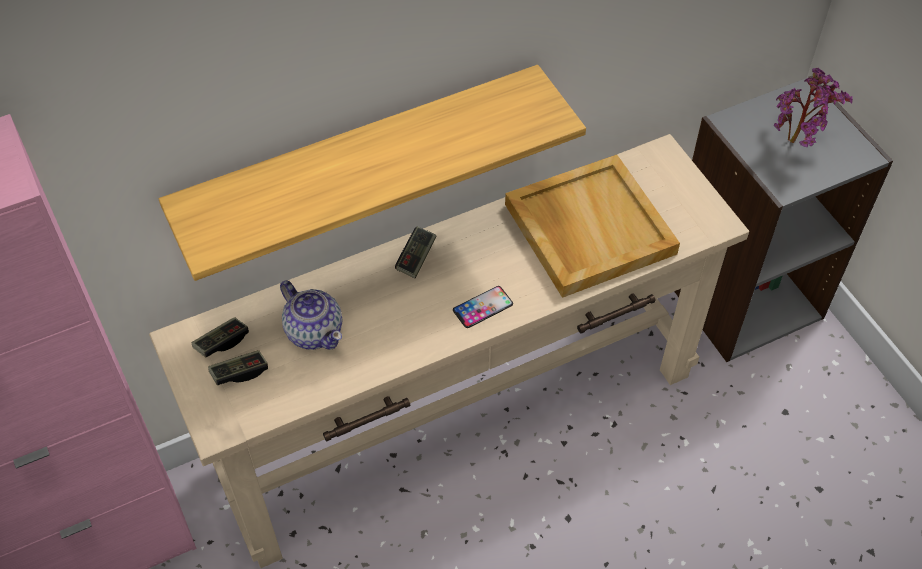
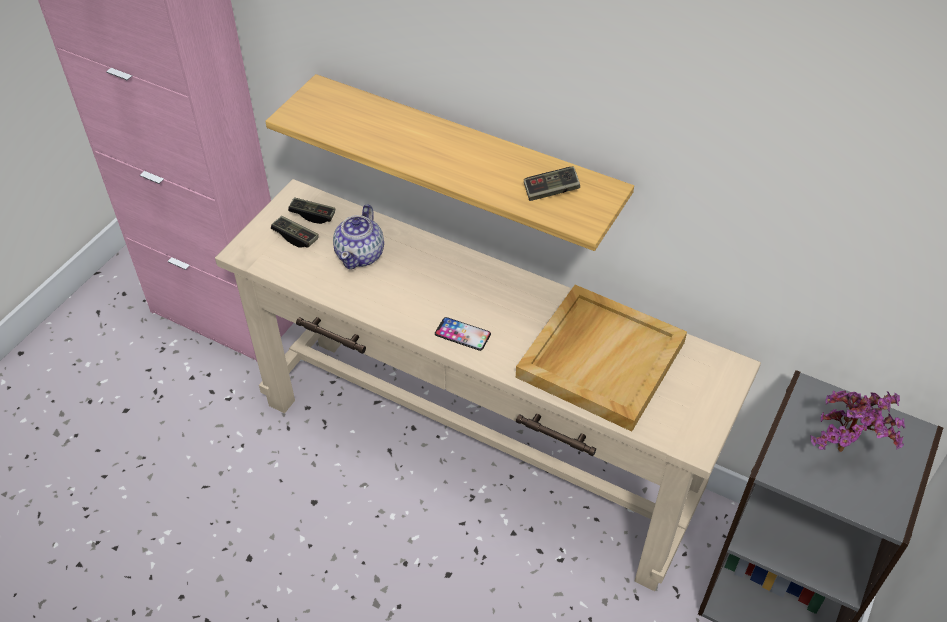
camera: 55 degrees right, 5 degrees down
game controller [395,226,437,278] -> game controller moved to [524,166,580,201]

